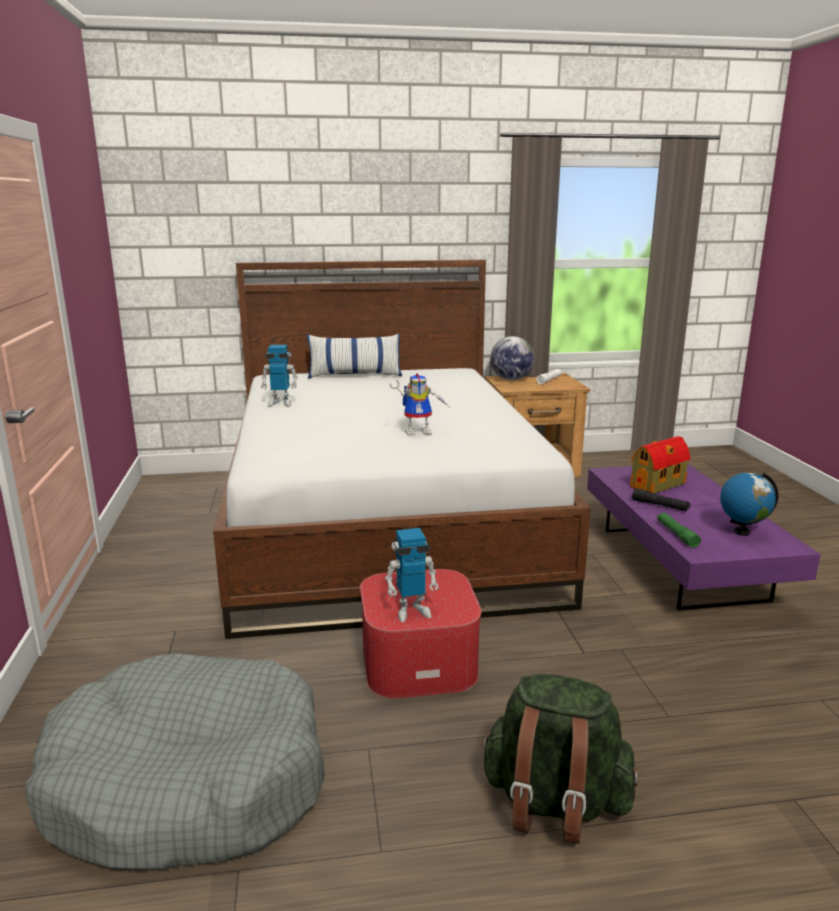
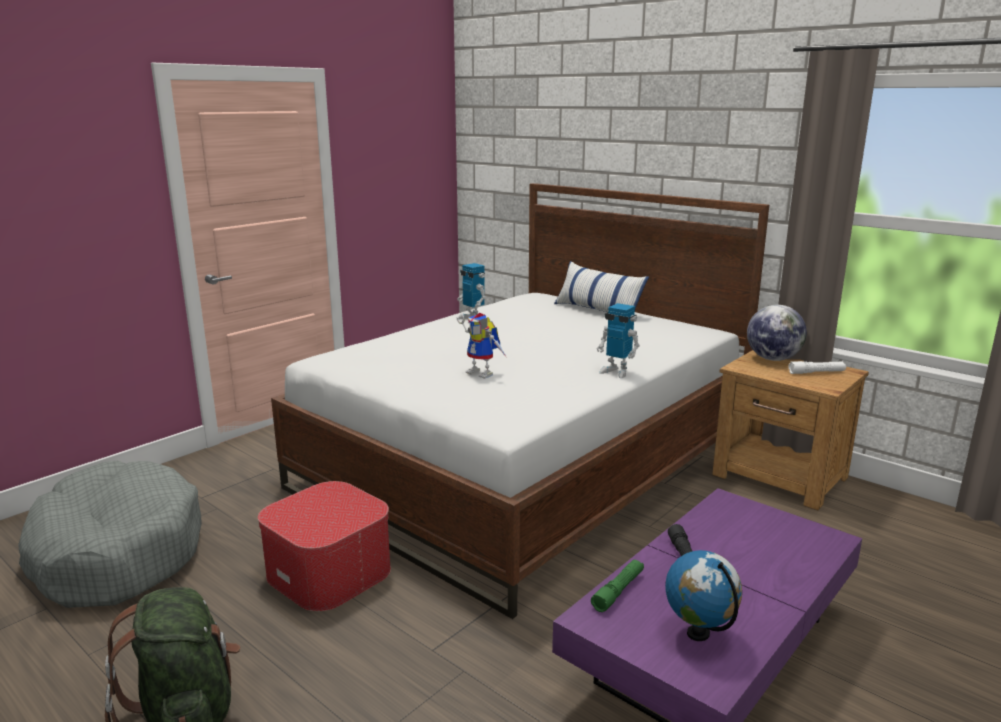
camera: 50 degrees right, 0 degrees up
toy robot [385,528,439,622] -> toy robot moved to [597,303,640,378]
toy house [630,436,690,493] -> none

